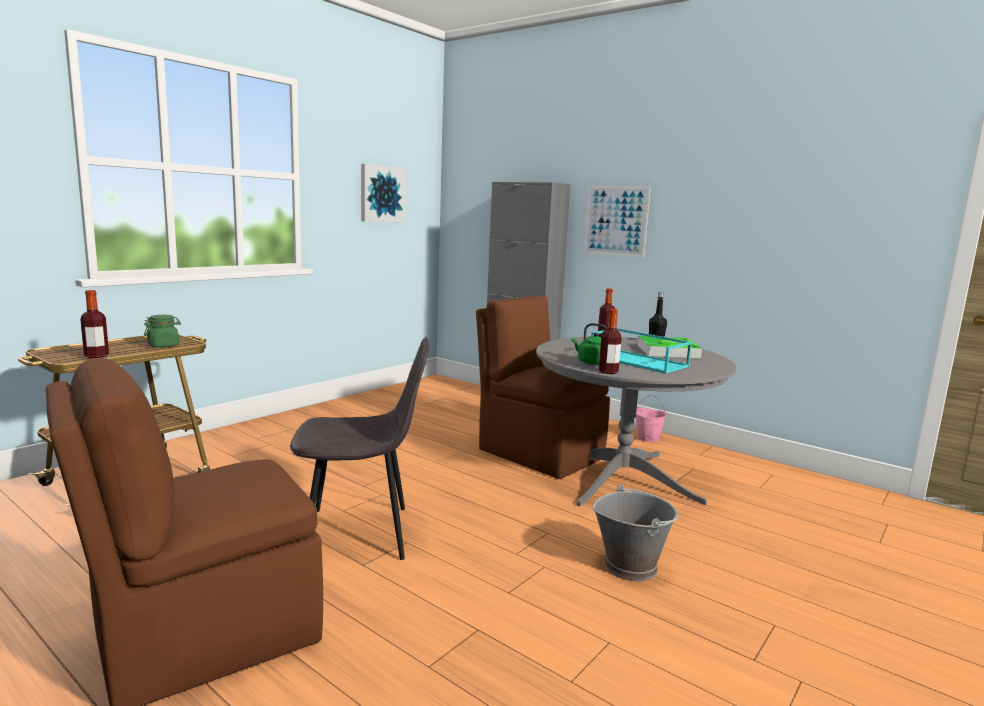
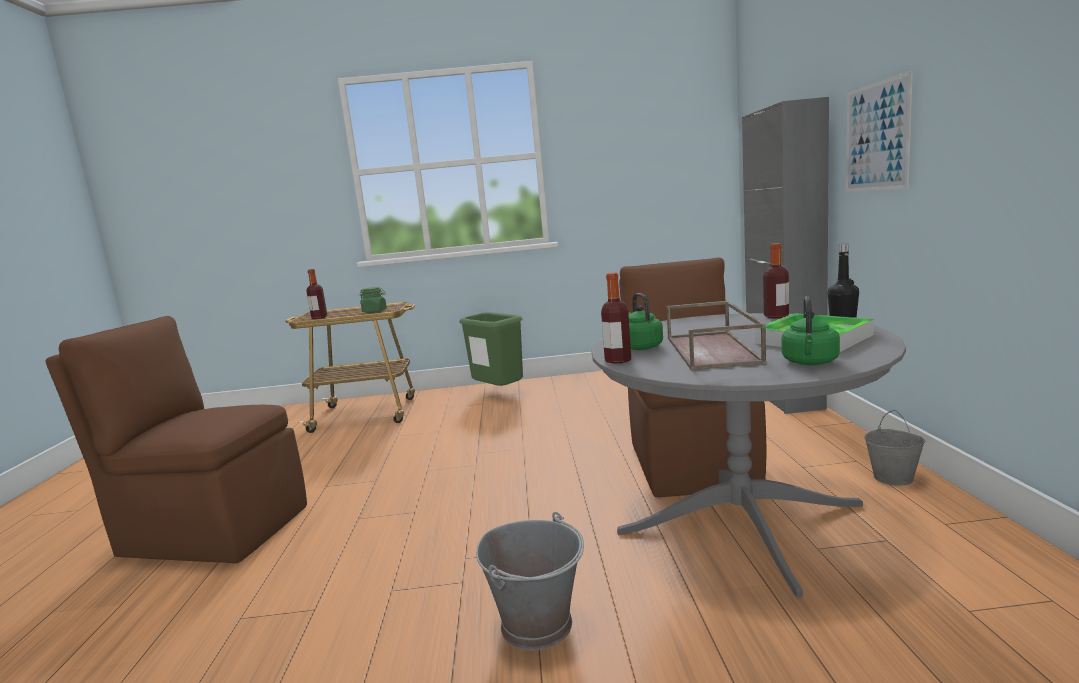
camera: 50 degrees right, 0 degrees up
grey chair [290,337,429,560] -> none
picture [361,164,406,222] -> none
turquoise tray [591,328,692,373] -> brown tray [666,301,766,370]
pink bucket [636,395,667,442] -> grey bucket [864,410,925,486]
none -> green trash can [459,312,523,386]
none -> green kettle [781,296,840,365]

